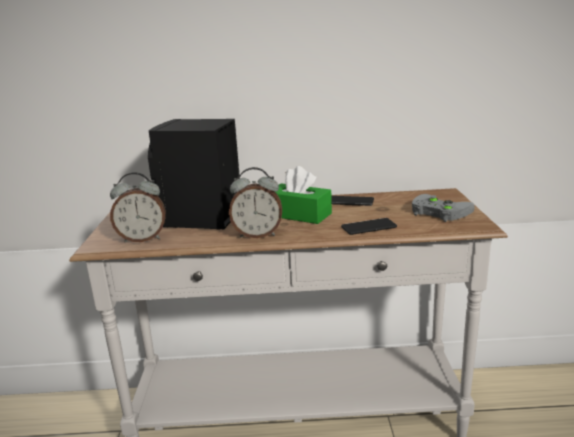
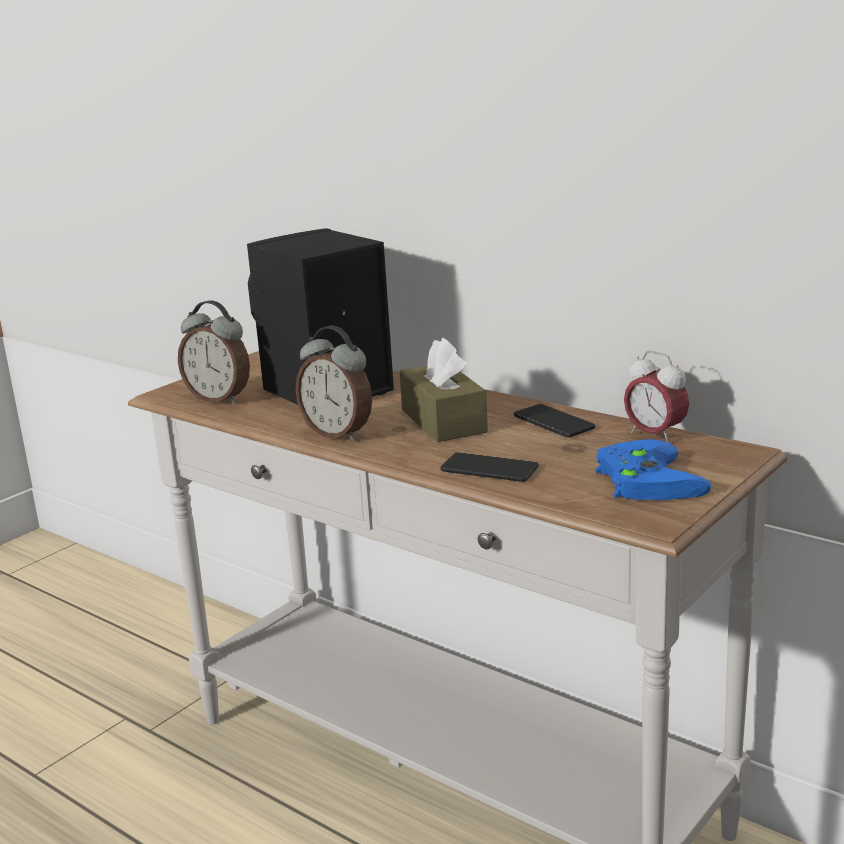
camera: 40 degrees right, 0 degrees up
green tissue box [276,166,332,224] -> brown tissue box [400,338,488,442]
grey game controller [412,194,474,222] -> blue game controller [595,439,711,500]
none -> alarm clock [624,351,689,443]

